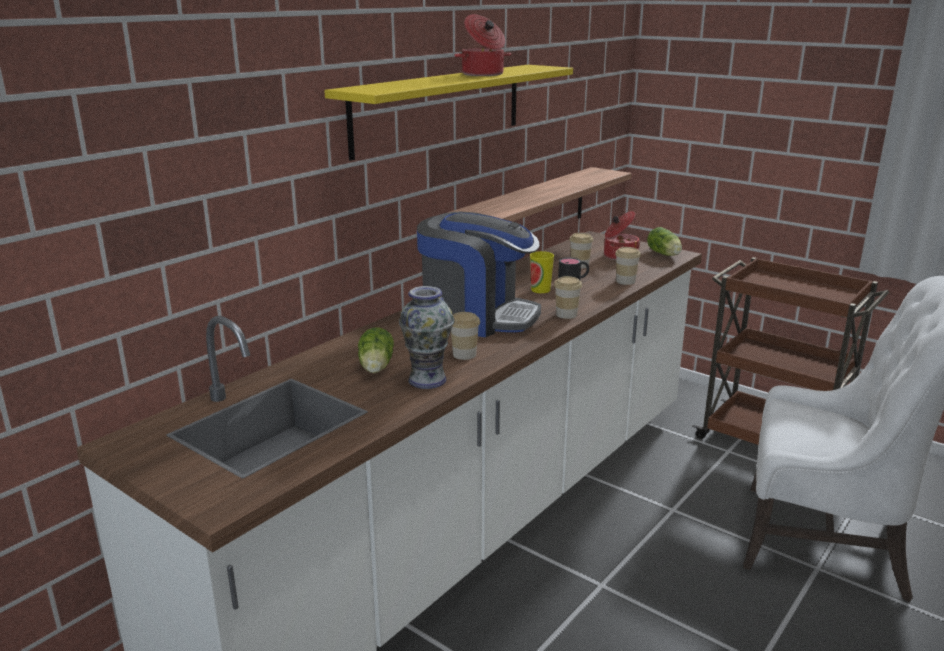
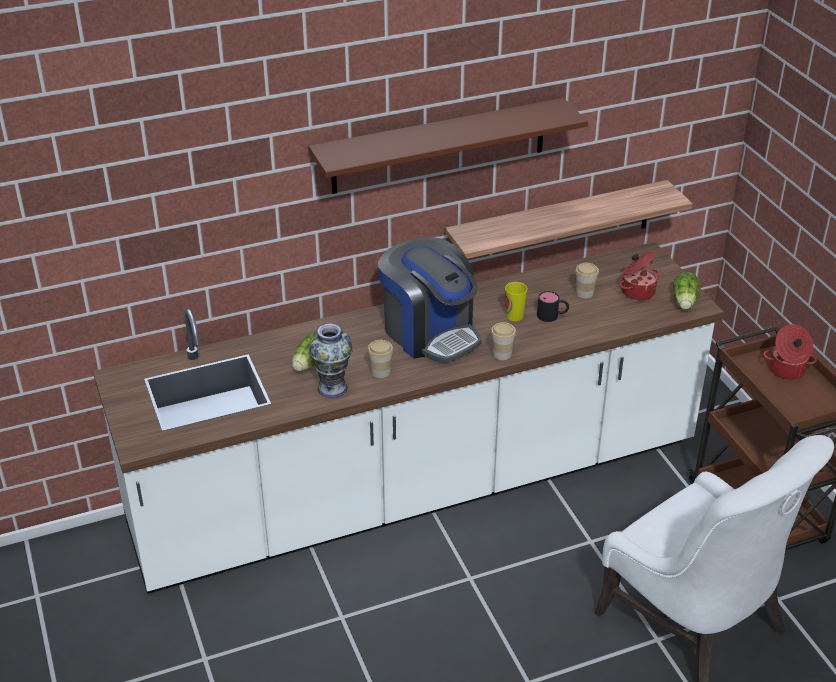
camera: 30 degrees right, 15 degrees up
yellow shelf [324,65,573,161] -> brown shelf [308,98,588,194]
cooking pot [454,14,511,76] -> cooking pot moved to [764,324,817,380]
cup [615,247,641,285] -> none

